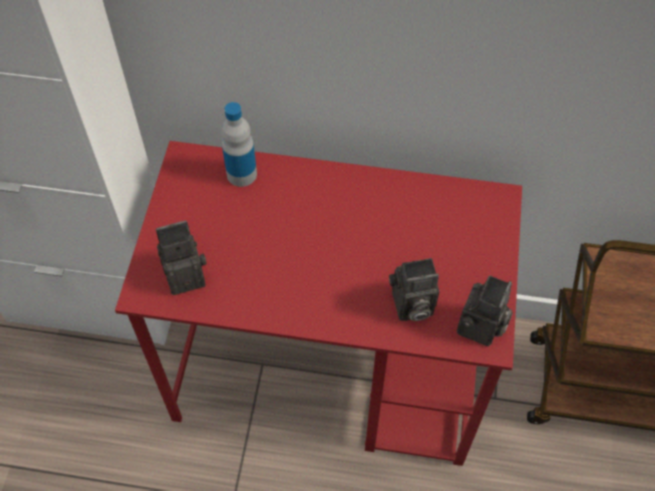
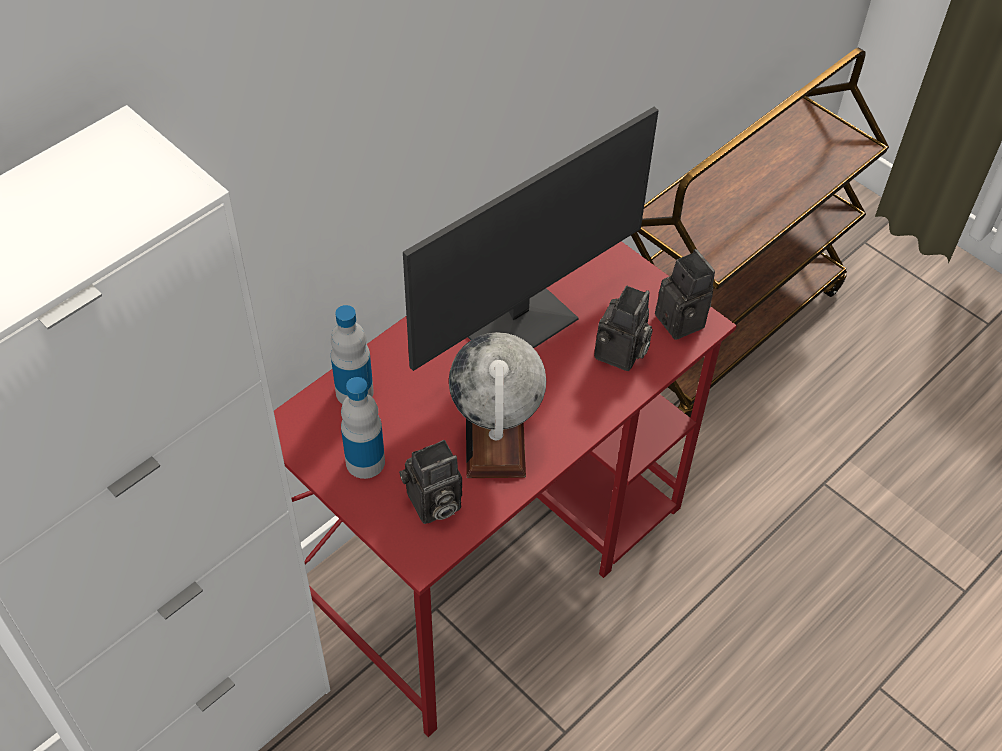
camera: 55 degrees left, 5 degrees down
camera [156,221,207,295] -> camera turned 135 degrees counterclockwise [399,440,462,524]
none -> bottle [341,377,385,479]
none -> monitor [403,107,659,371]
none -> globe [449,332,546,478]

